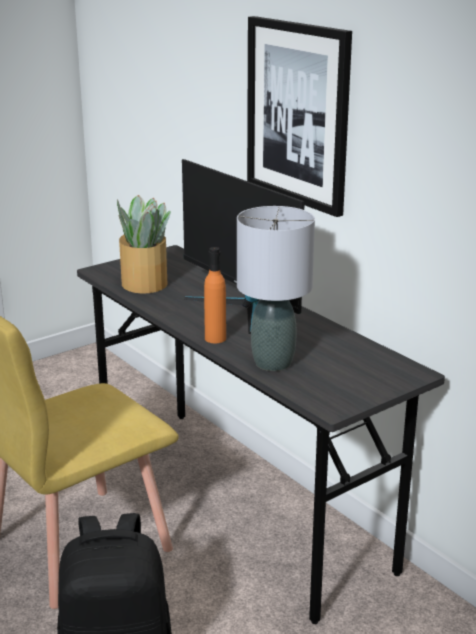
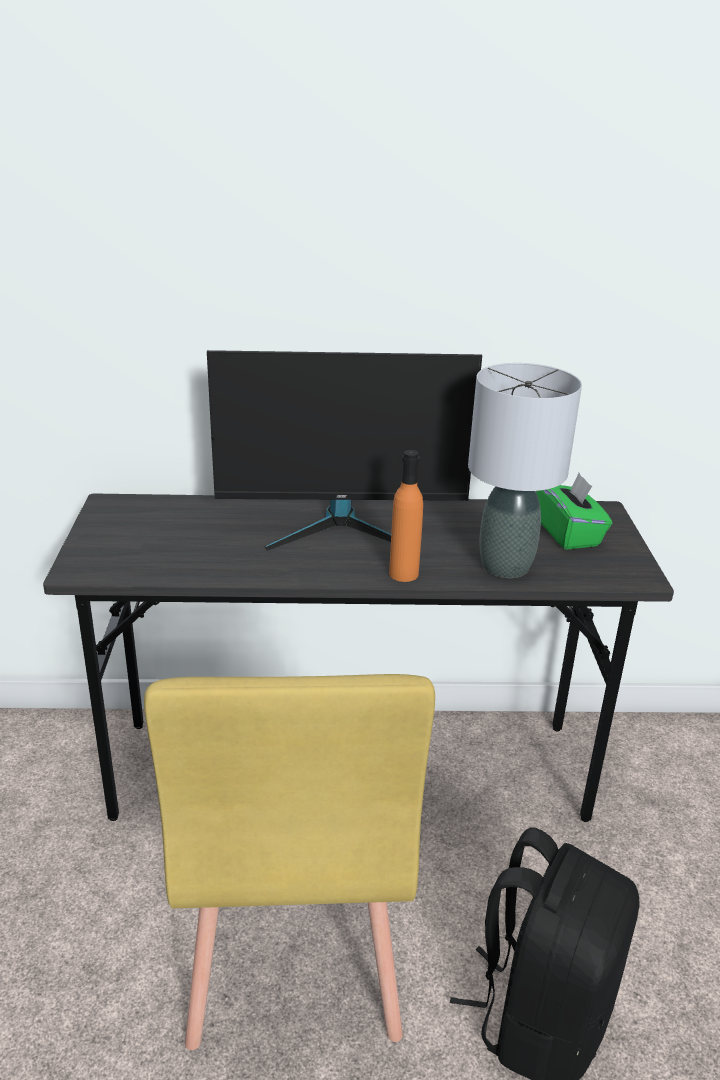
camera: 55 degrees left, 5 degrees up
potted plant [117,195,171,294] -> none
picture [247,16,352,217] -> none
none -> green tissue box [536,473,612,550]

